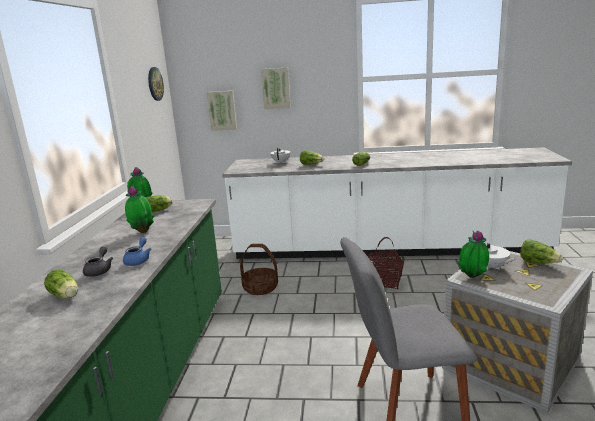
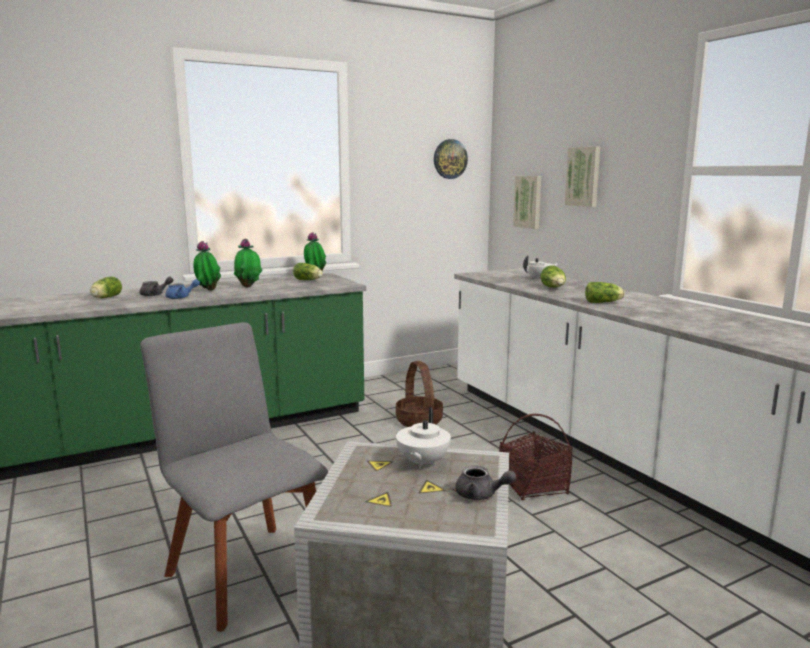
camera: 55 degrees right, 5 degrees down
potted plant [457,230,489,278] -> potted plant moved to [193,241,221,290]
lettuce [520,239,563,264] -> grey teapot [456,466,516,500]

